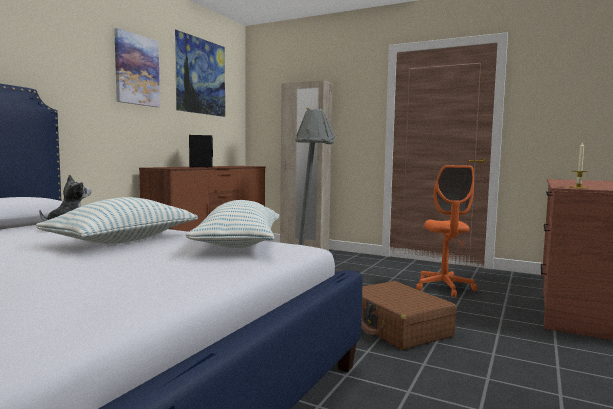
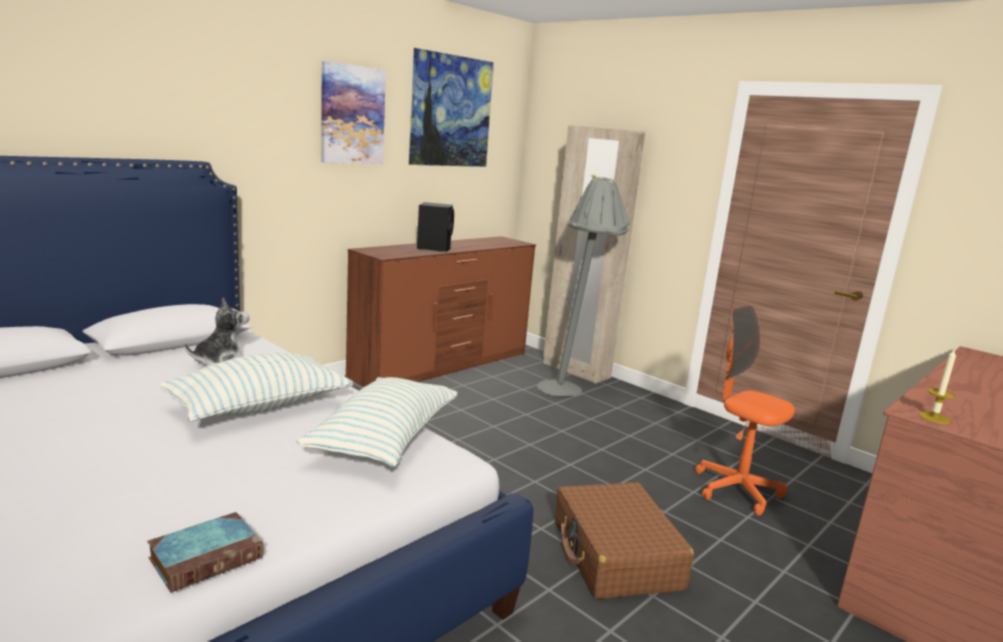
camera: 15 degrees right, 10 degrees up
orange office chair [416,165,477,297] -> orange office chair turned 120 degrees clockwise [695,305,795,516]
none -> book [147,512,263,593]

